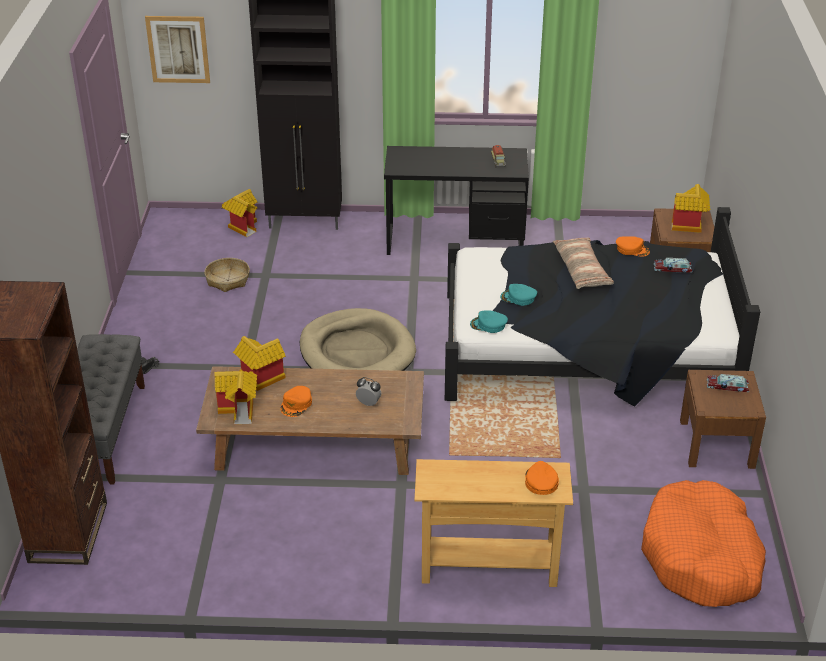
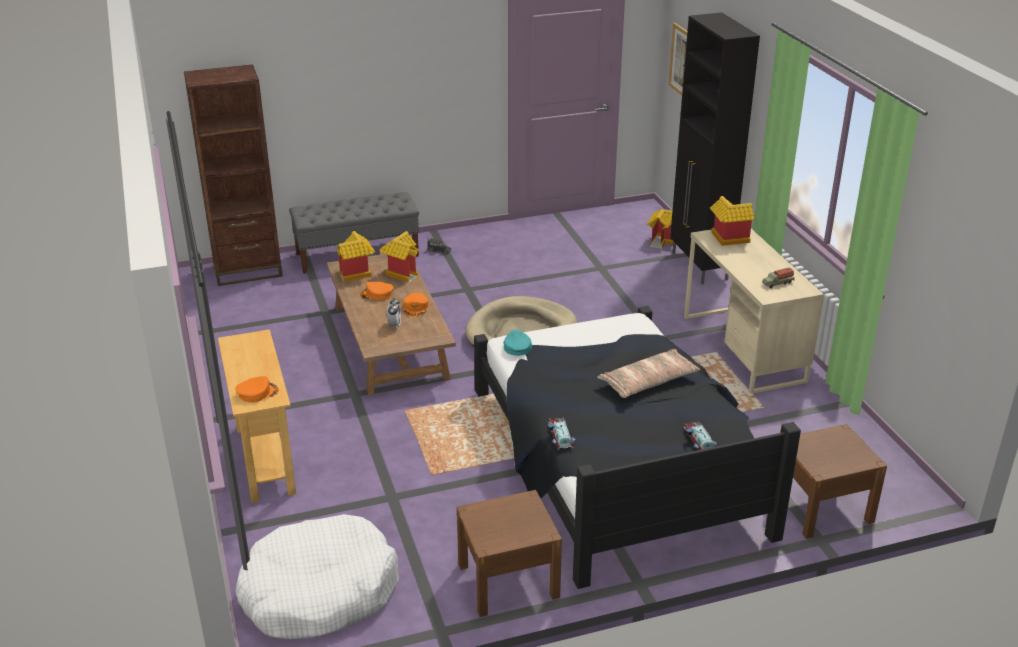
camera: 70 degrees right, 5 degrees down
basket [204,258,250,292] -> none
black desk [384,146,529,255] -> beige desk [684,229,824,394]
turquoise cap [500,284,537,306] -> none
orange cap [616,236,650,257] -> orange cap moved to [403,293,429,317]
orange dog bed [641,480,766,607] -> white dog bed [236,514,399,639]
toy house [672,184,710,233] -> toy house moved to [710,196,755,246]
toy car [706,374,749,392] -> toy car moved to [547,417,576,450]

